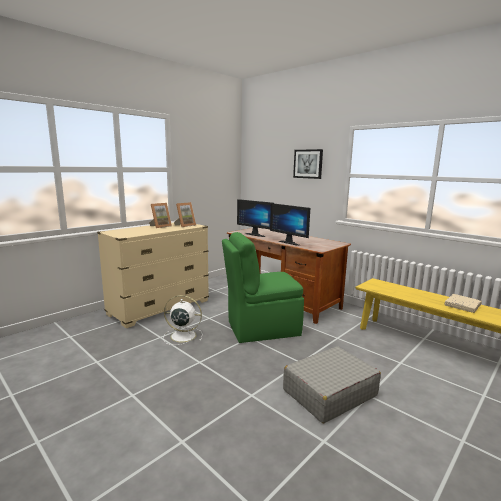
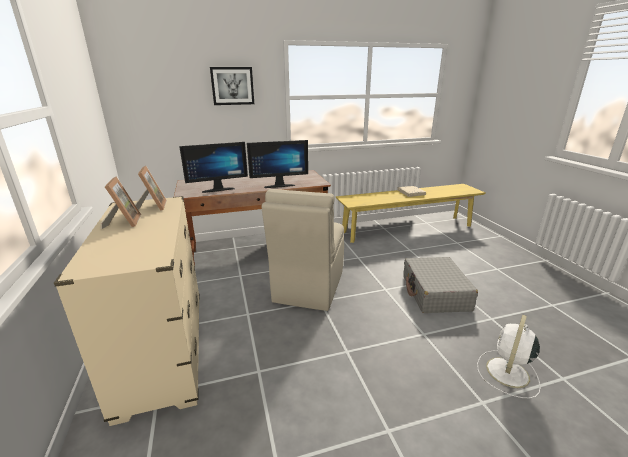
camera: 60 degrees left, 10 degrees up
white fan [163,295,203,345] -> white fan moved to [477,314,540,398]
green chair [222,232,304,343] -> beige chair [262,189,344,311]

